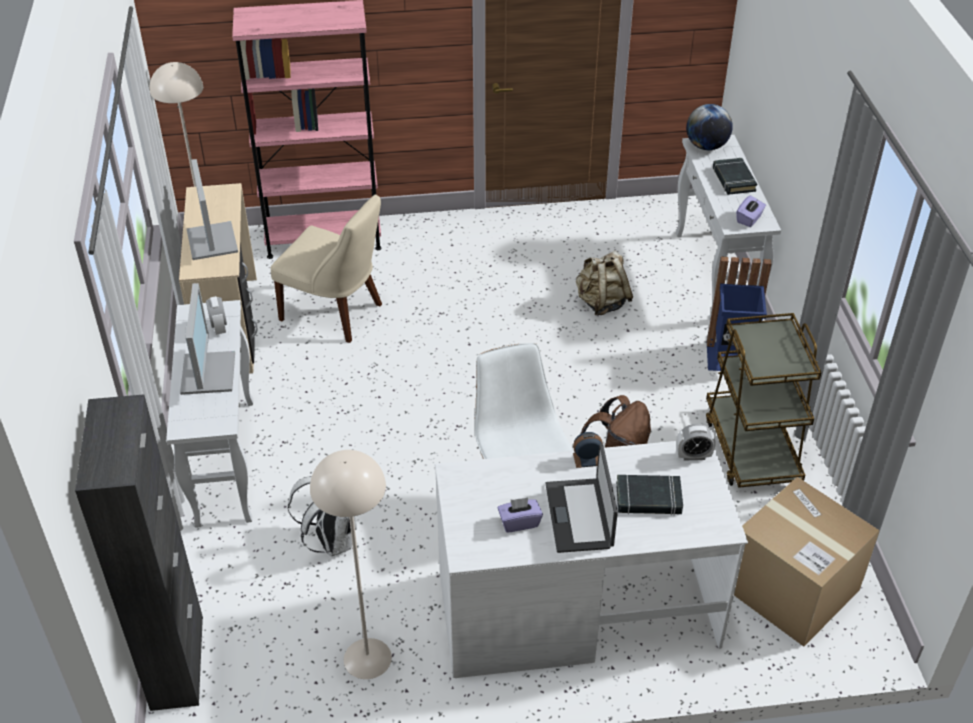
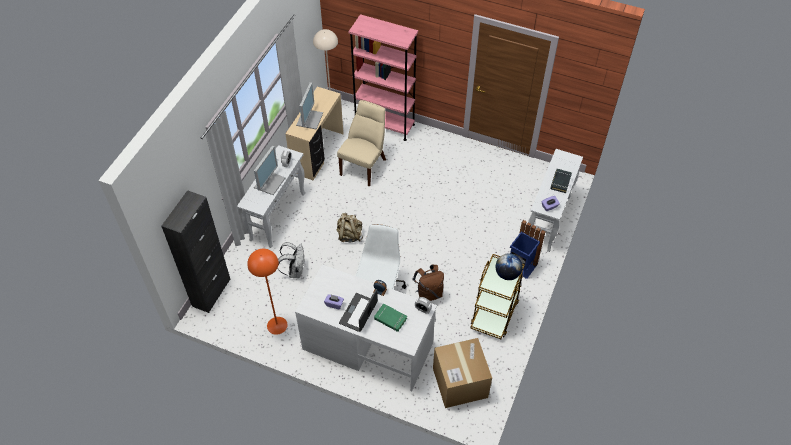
camera: 30 degrees right, 10 degrees up
beige chair [271,195,382,343] -> beige chair turned 120 degrees counterclockwise [337,100,386,187]
beige floor lamp [310,450,392,679] -> orange floor lamp [247,249,288,335]
beige backpack [576,251,633,315] -> beige backpack moved to [337,213,363,242]
black book [616,475,683,515] -> green book [374,303,407,332]
globe [686,104,733,150] -> globe moved to [495,253,523,280]

